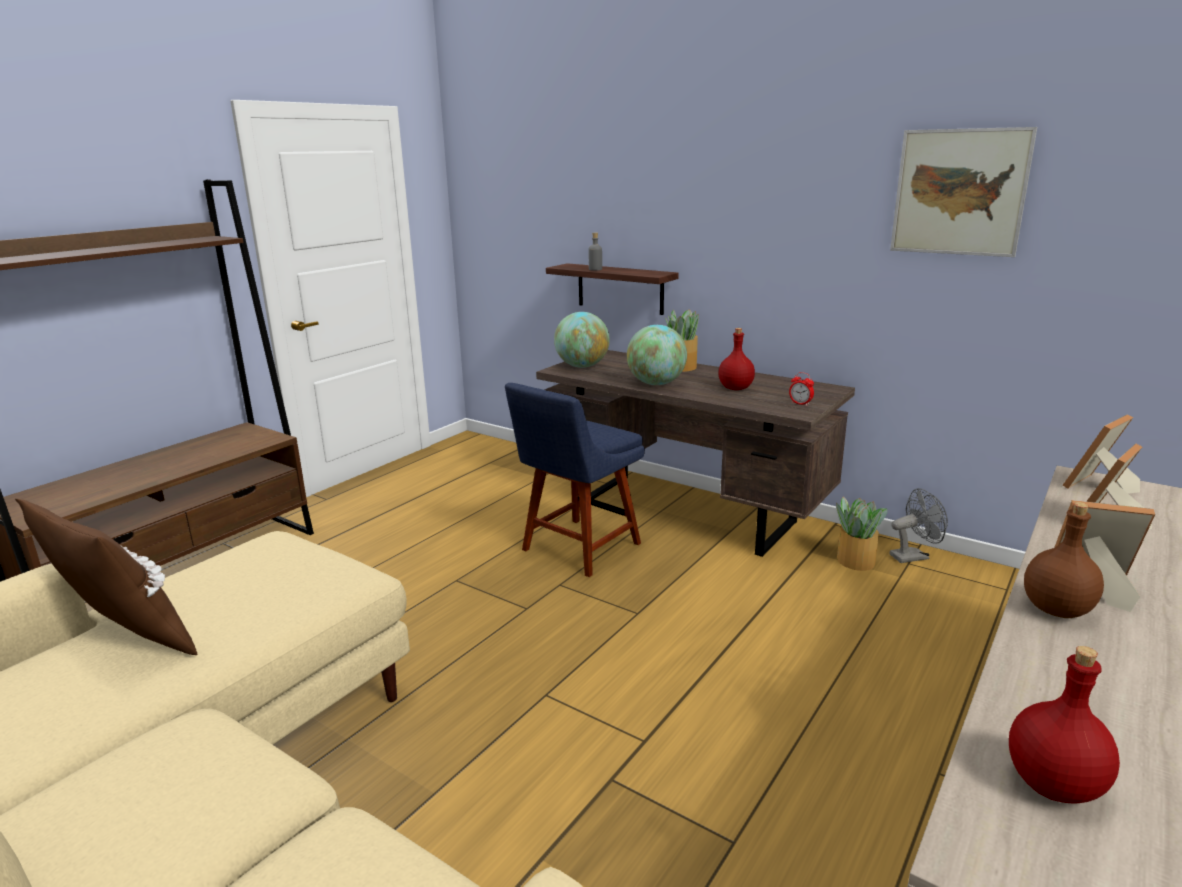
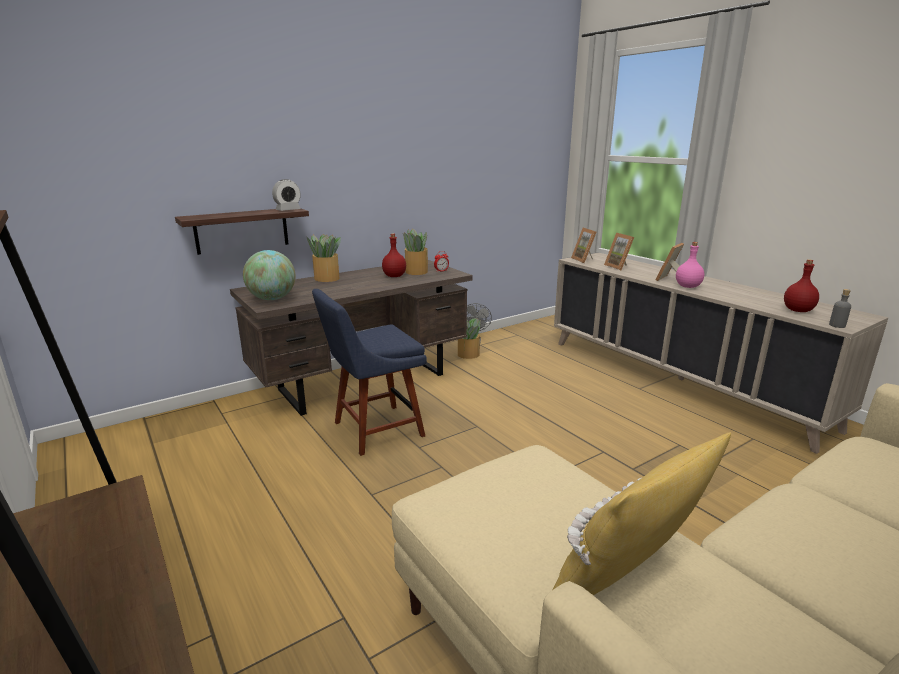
camera: 70 degrees left, 0 degrees up
brown pillow [15,499,197,655] -> yellow pillow [553,432,731,595]
blue chair [505,383,645,577] -> blue chair turned 90 degrees clockwise [312,289,427,456]
grey bottle [589,233,602,271] -> grey bottle moved to [829,289,851,328]
globe [627,325,687,385] -> none
picture [890,127,1037,257] -> none
brown bottle [1024,502,1104,618] -> pink bottle [676,242,704,288]
none -> alarm clock [272,179,301,211]
none -> potted plant [403,229,428,275]

